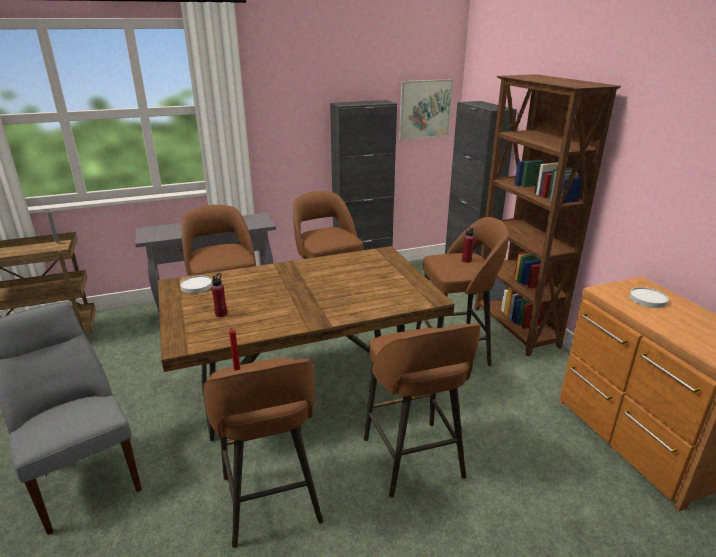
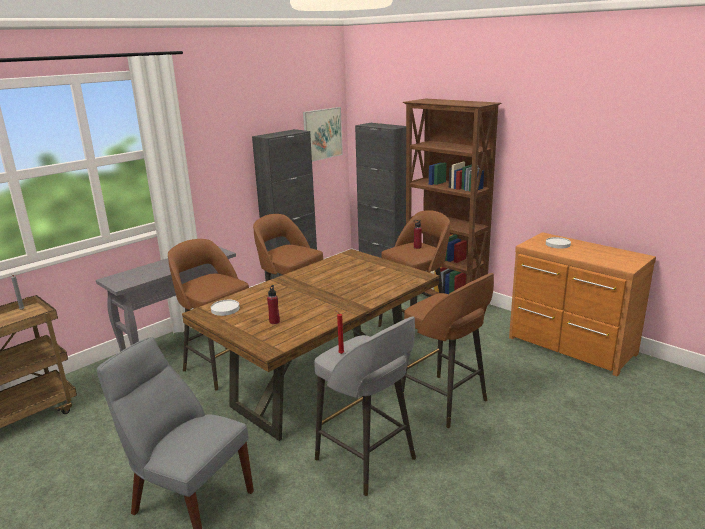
camera: 25 degrees left, 5 degrees down
brown stool [204,358,323,548] -> grey stool [314,317,416,496]

